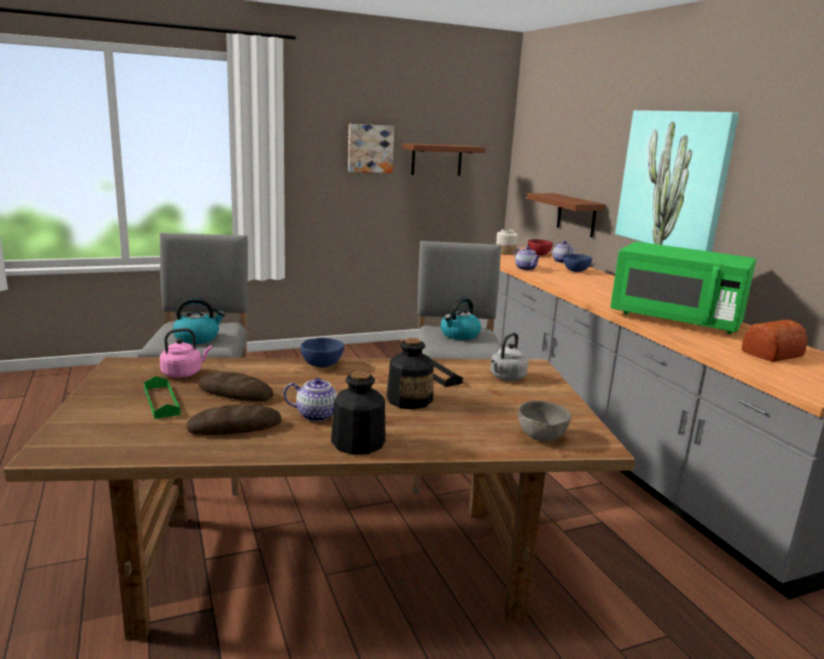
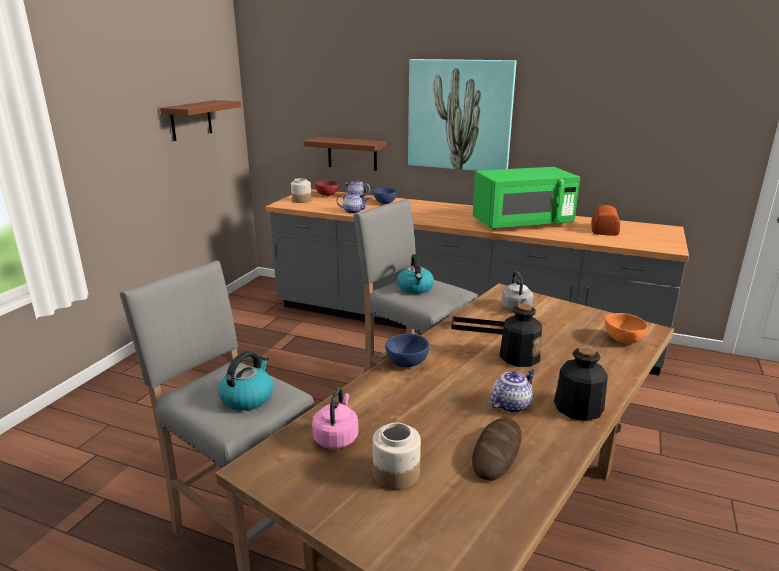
camera: 45 degrees left, 5 degrees up
green tray [144,376,181,419] -> jar [372,423,421,490]
bread [198,372,273,402] -> none
picture [348,124,394,173] -> none
grey bowl [518,401,571,442] -> orange bowl [605,313,648,344]

